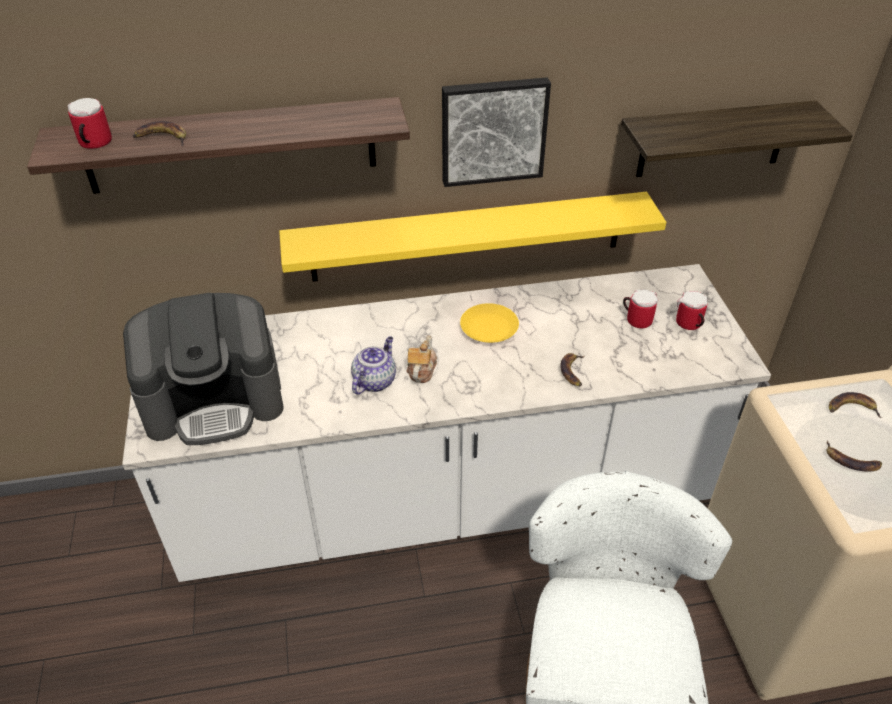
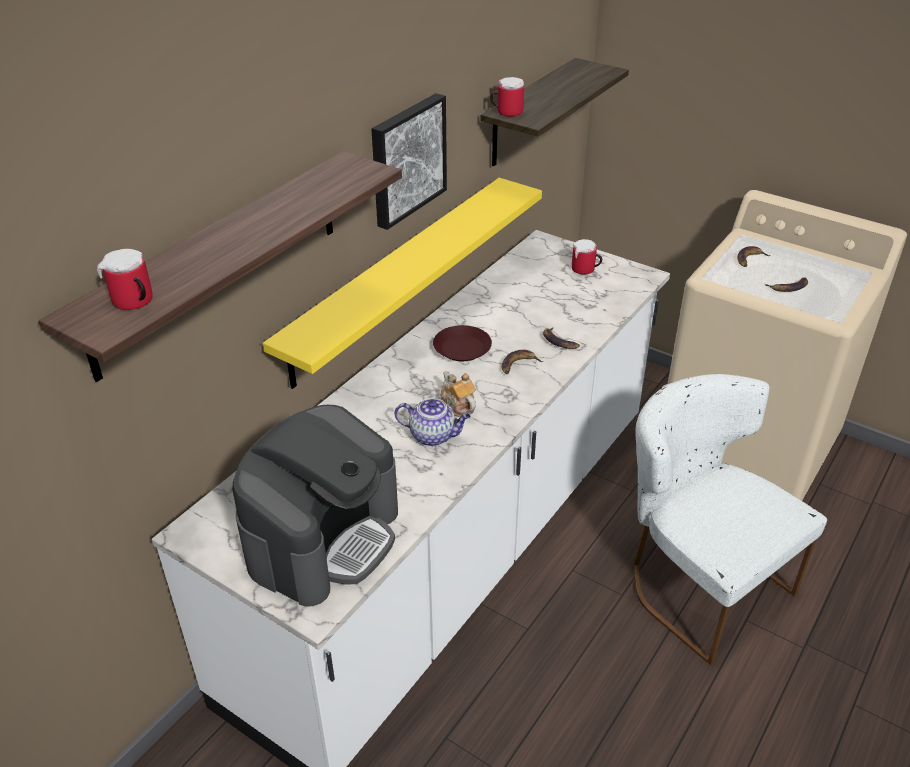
camera: 45 degrees left, 5 degrees down
banana [133,121,186,146] -> banana moved to [502,350,543,374]
teapot [351,336,396,394] -> teapot turned 120 degrees clockwise [395,398,471,446]
yellow plate [460,303,519,343] -> brown plate [433,325,492,361]
mug [623,289,658,328] -> mug moved to [490,77,524,117]

